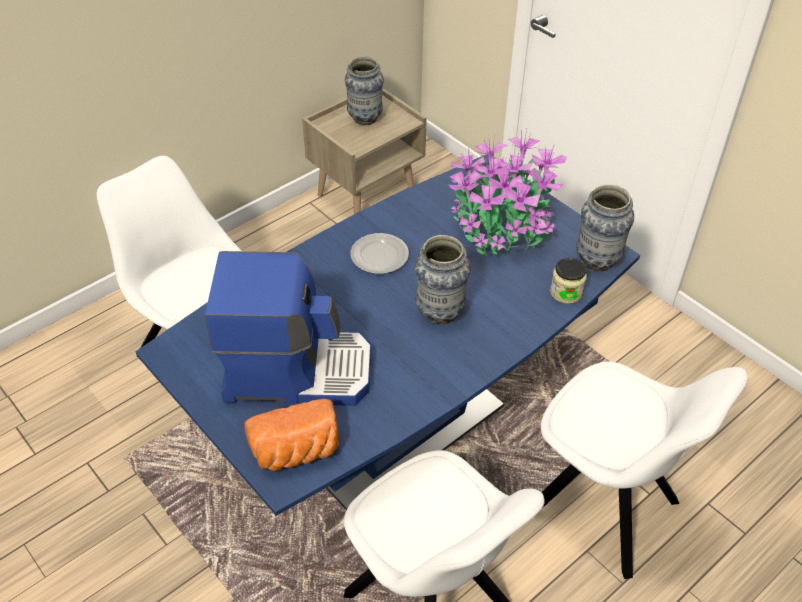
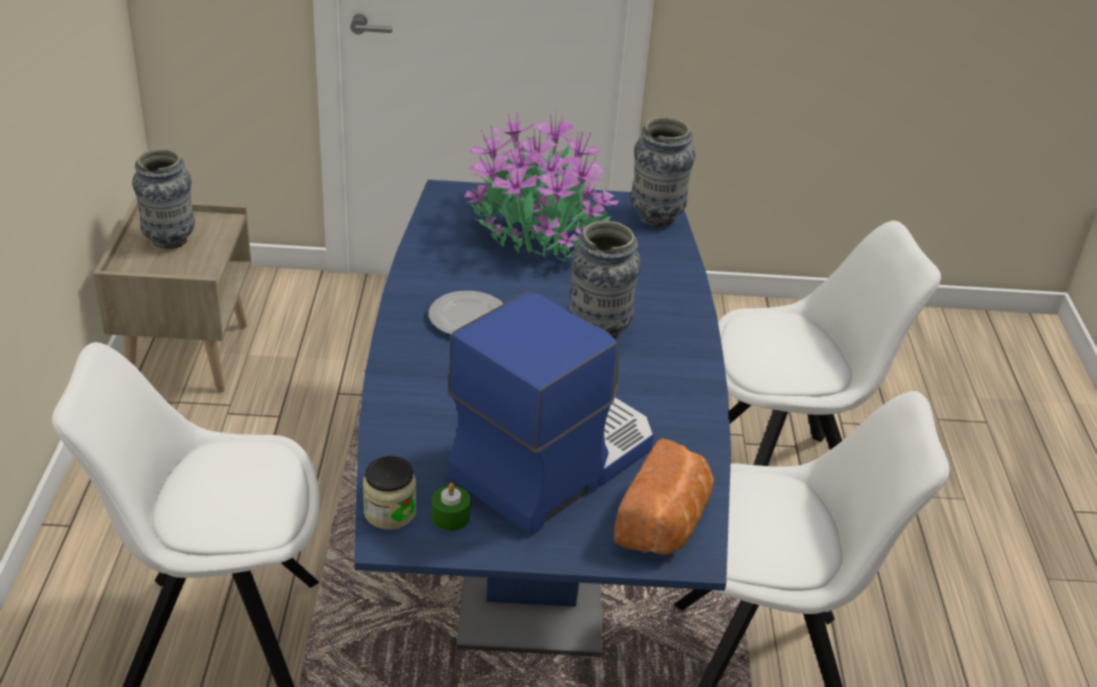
camera: 50 degrees left, 10 degrees down
jar [550,258,587,304] -> jar moved to [363,456,416,530]
none -> green candle [431,483,471,531]

